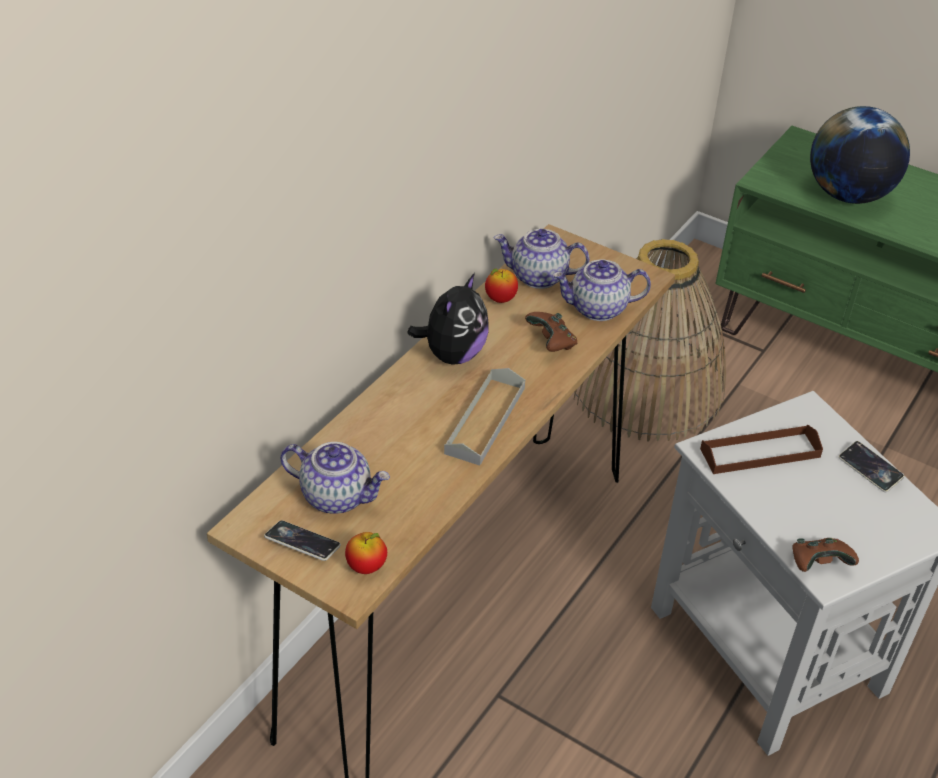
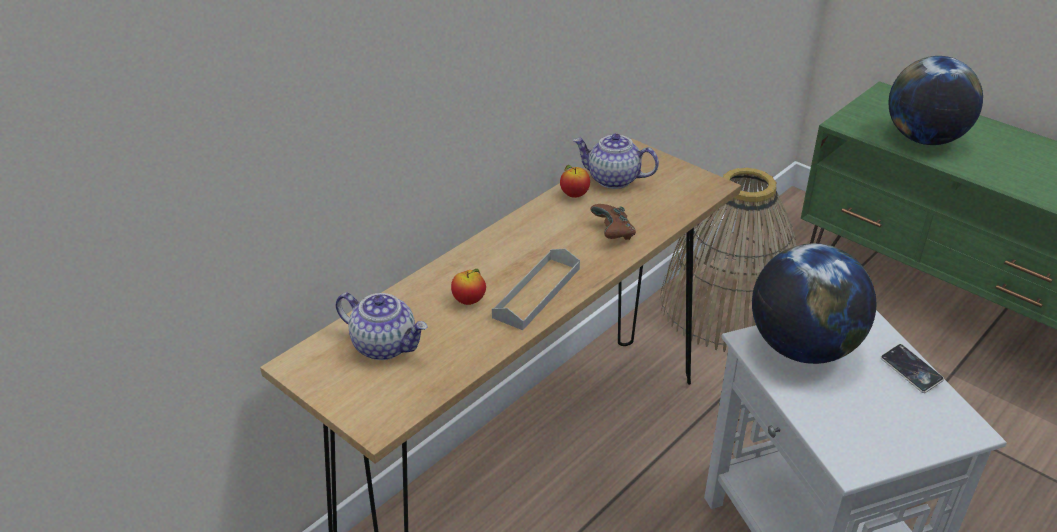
camera: 10 degrees right, 5 degrees down
phone [264,520,341,561] -> none
apple [345,532,387,574] -> apple moved to [451,269,486,305]
plush toy [407,273,489,365] -> none
teapot [553,260,651,321] -> none
brown tray [700,425,823,474] -> globe [752,243,876,364]
brown game controller [792,538,859,572] -> none

